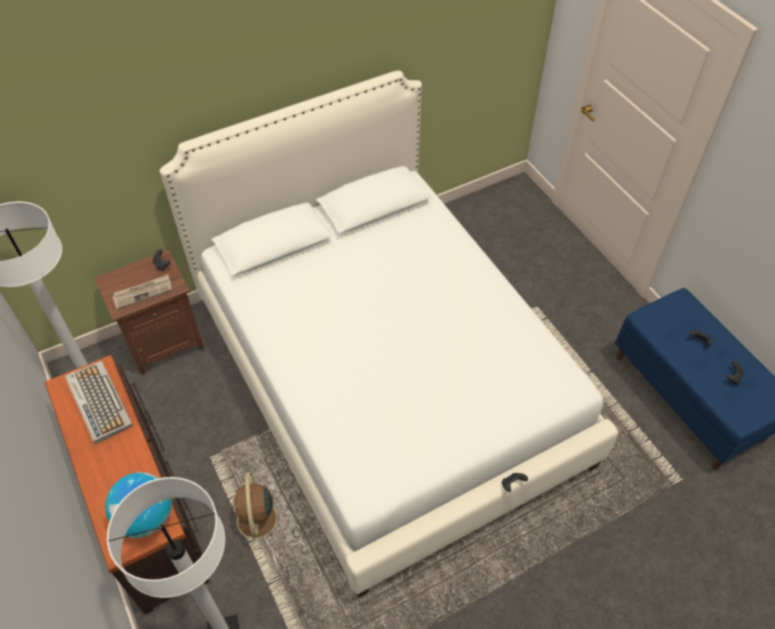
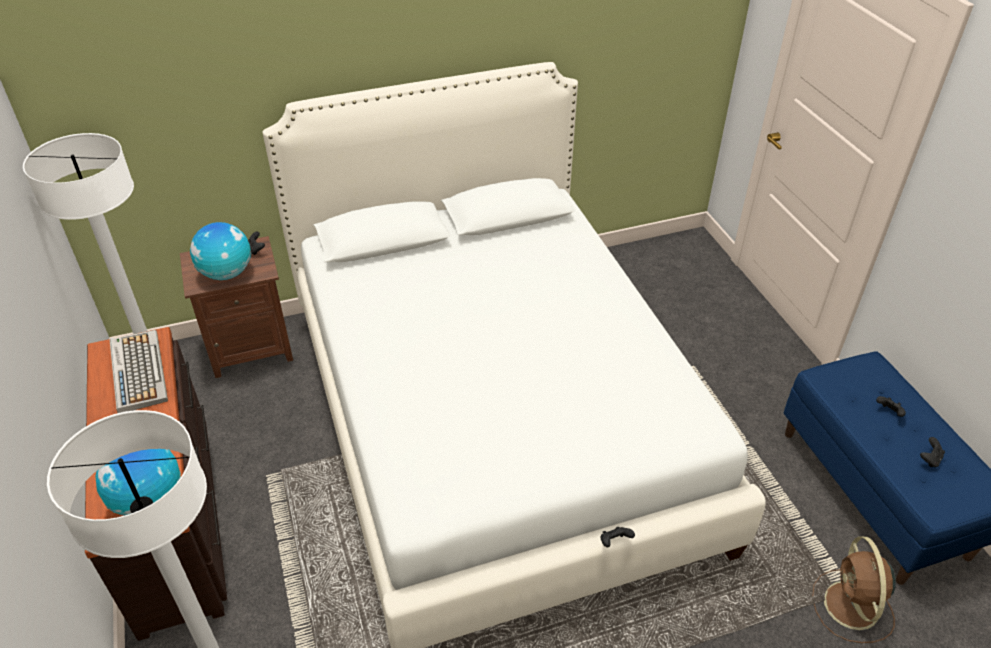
camera: 10 degrees right, 10 degrees down
newspaper [112,274,172,309] -> globe [190,222,251,280]
brown fan [228,472,287,550] -> brown fan moved to [812,537,896,643]

